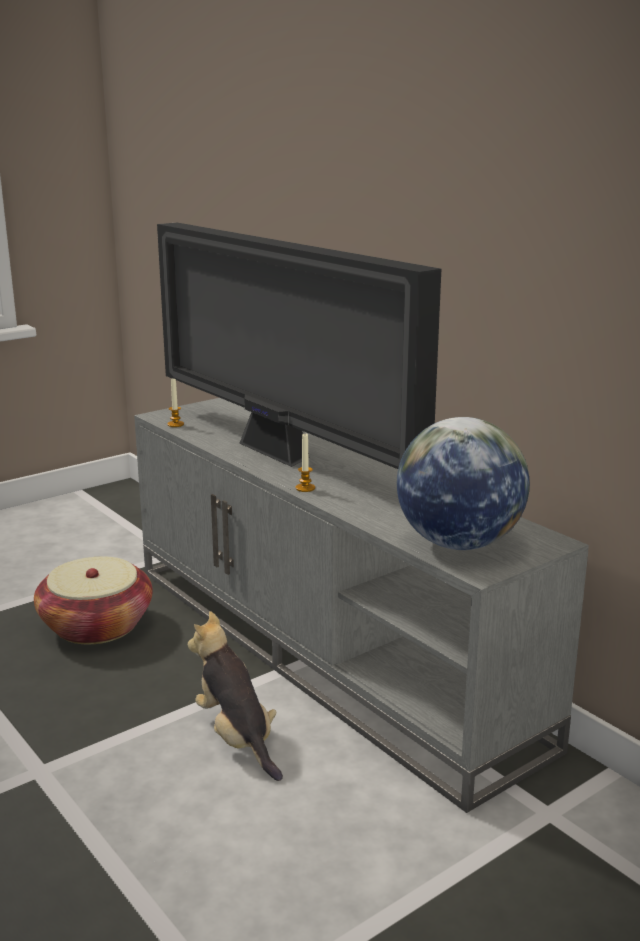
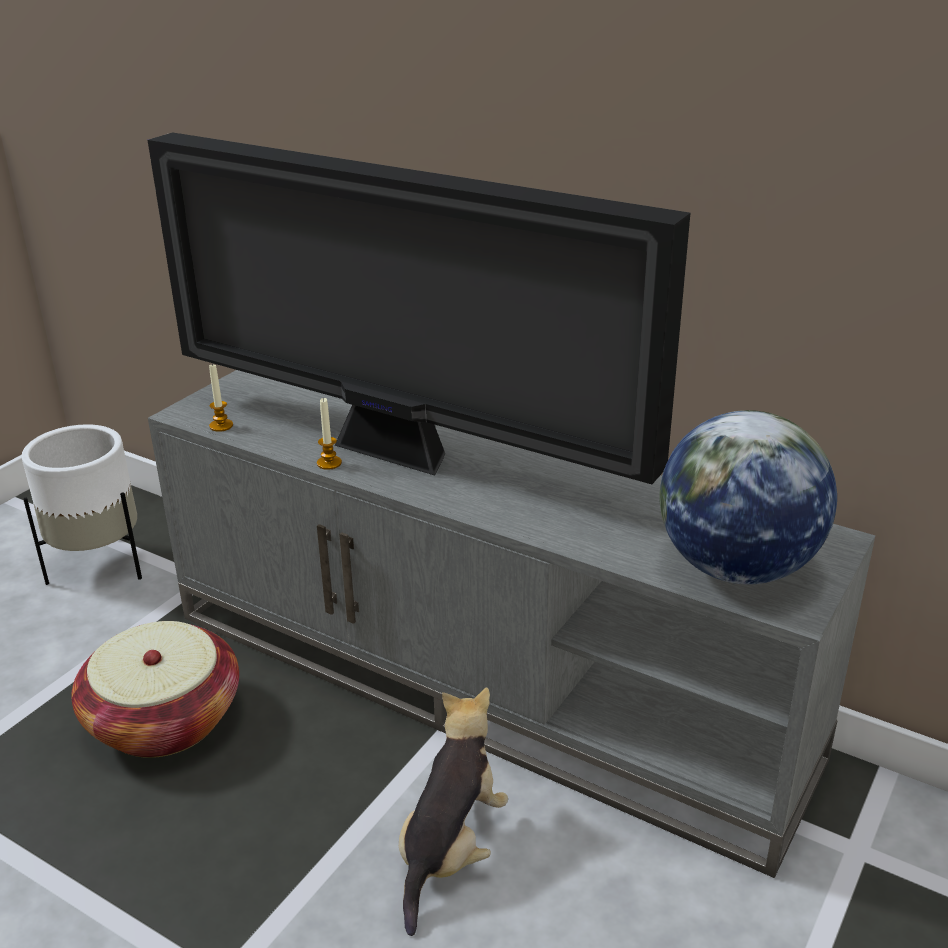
camera: 20 degrees left, 10 degrees up
plush toy [188,611,283,781] -> plush toy turned 75 degrees clockwise [399,687,508,936]
candle [296,434,315,492] -> candle moved to [317,397,342,470]
none -> white planter [22,424,142,585]

